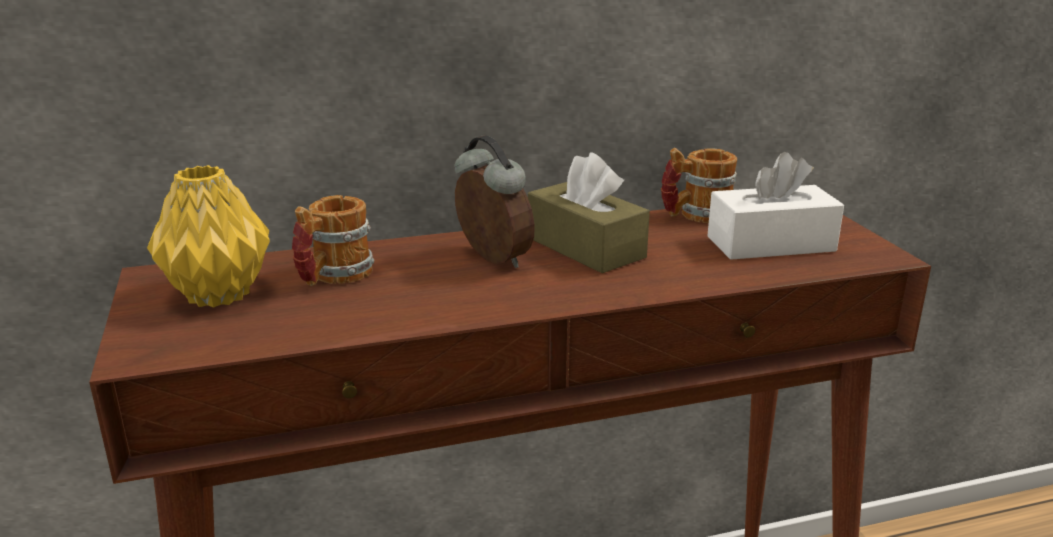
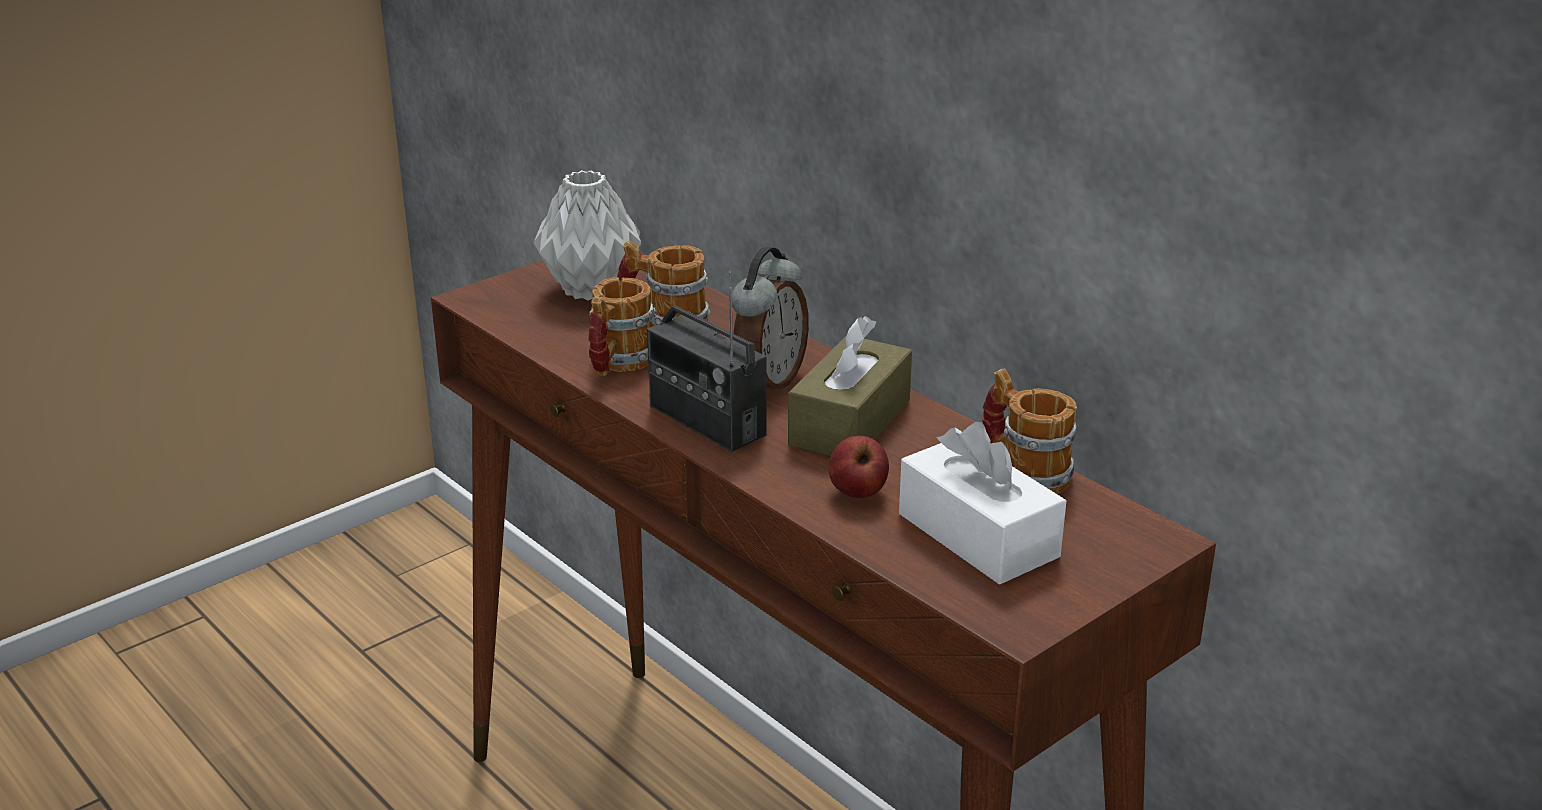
camera: 65 degrees right, 5 degrees up
yellow vase [147,165,270,308] -> grey vase [534,170,641,301]
none -> mug [588,277,656,376]
none -> radio [647,272,767,452]
none -> apple [828,435,889,498]

